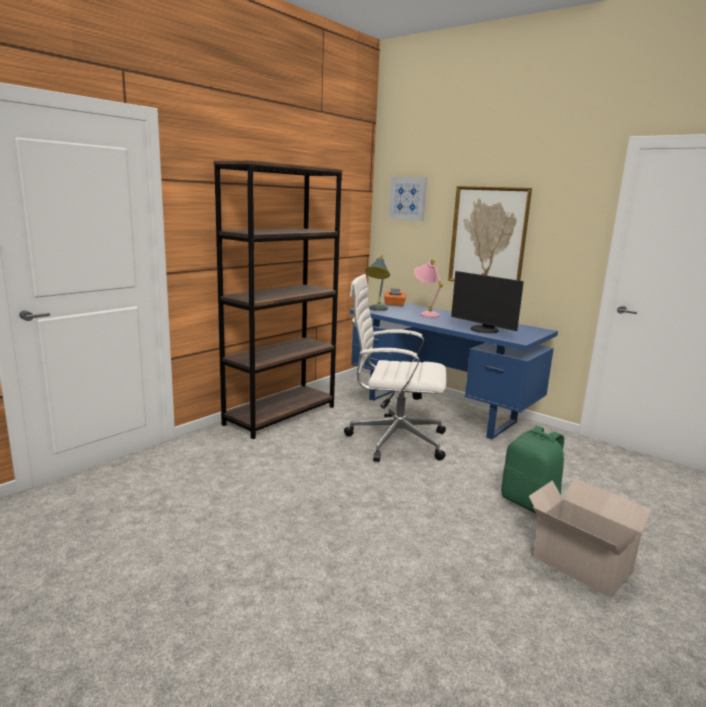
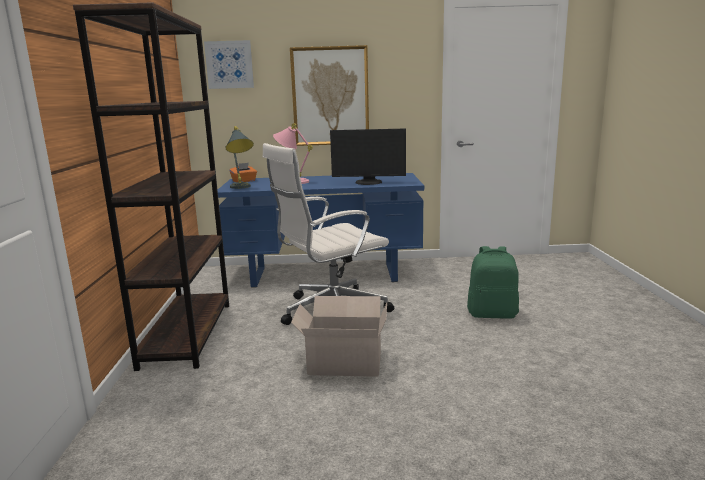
camera: 40 degrees left, 0 degrees up
cardboard box [529,478,654,598] -> cardboard box moved to [291,296,387,377]

